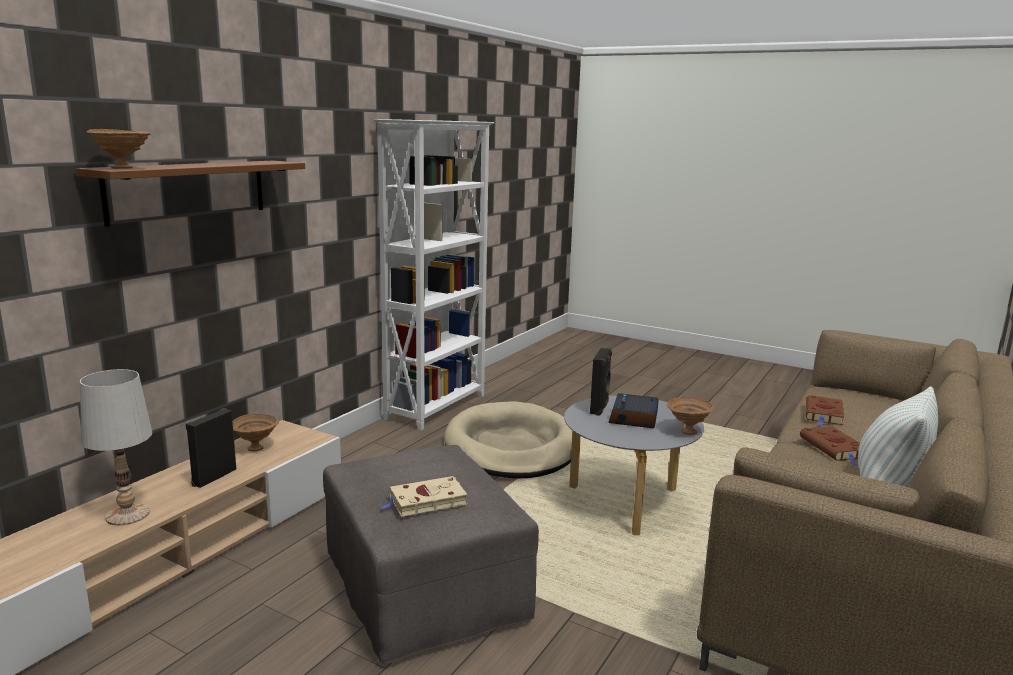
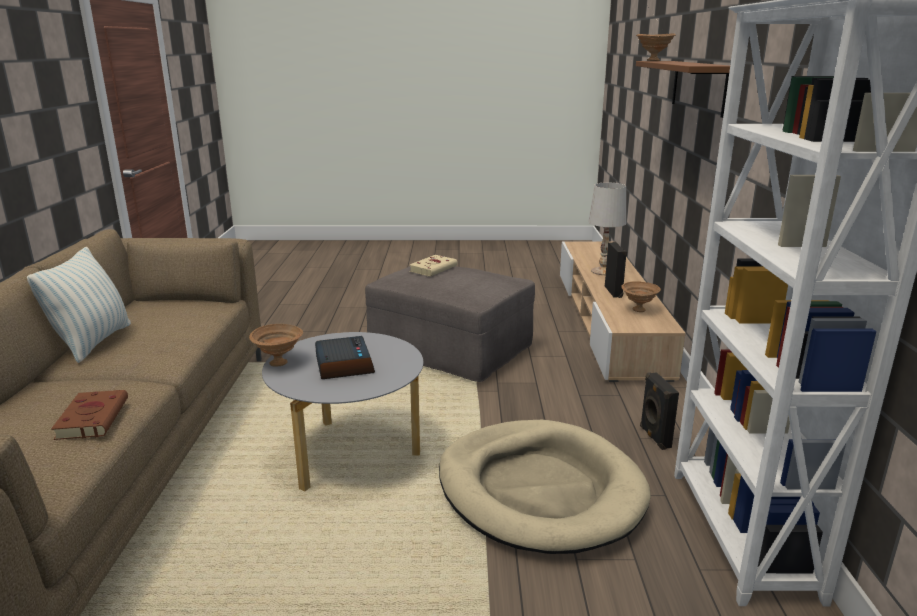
camera: 150 degrees right, 5 degrees up
black speaker [590,348,612,416] -> black speaker moved to [640,372,679,450]
brown book [800,426,860,465] -> none

